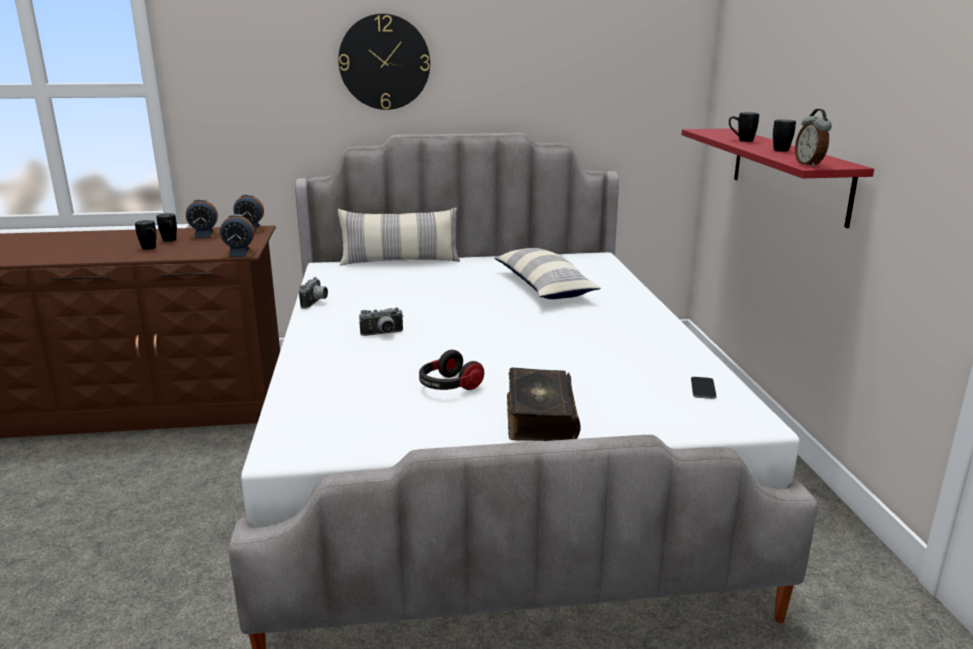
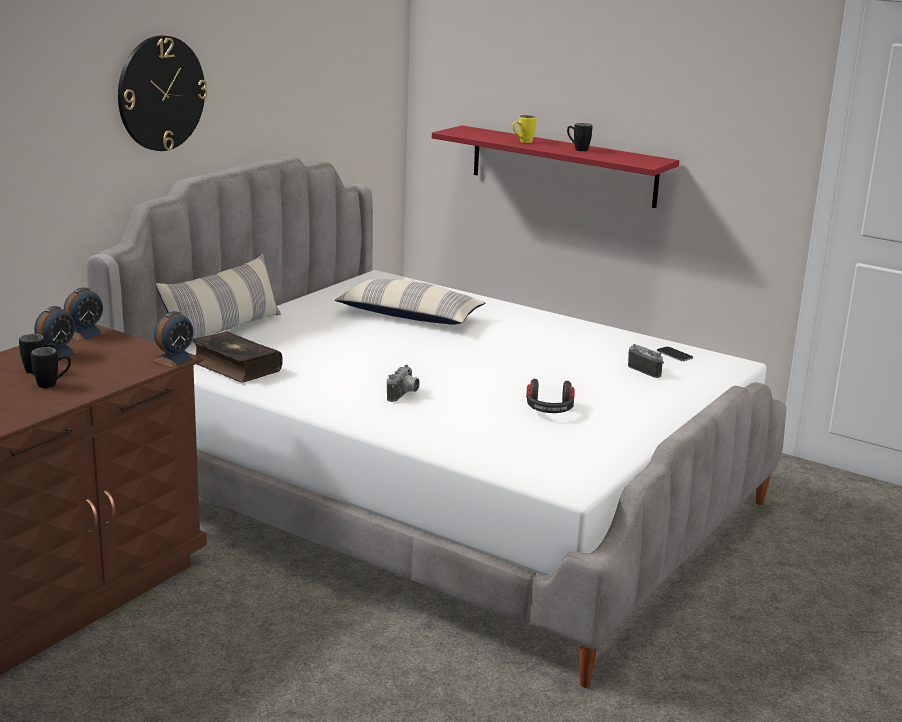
camera: 50 degrees left, 0 degrees up
camera [299,277,328,309] -> camera moved to [628,344,664,378]
book [507,367,581,441] -> book moved to [192,331,283,383]
black mug [729,112,759,142] -> yellow mug [512,115,536,143]
alarm clock [795,109,832,168] -> none

